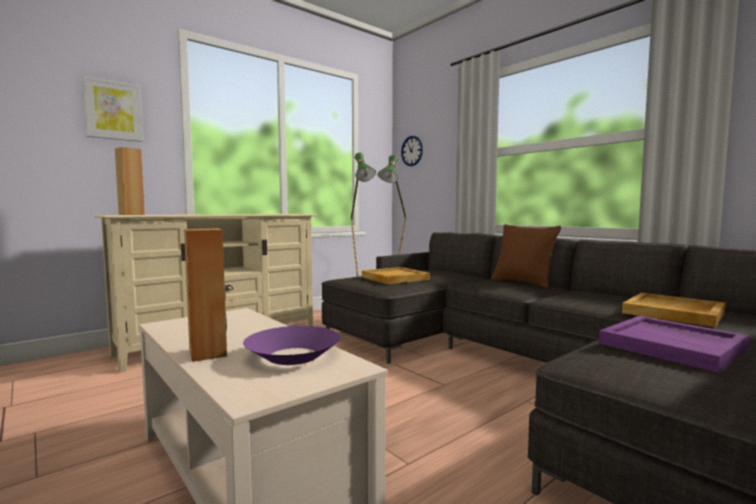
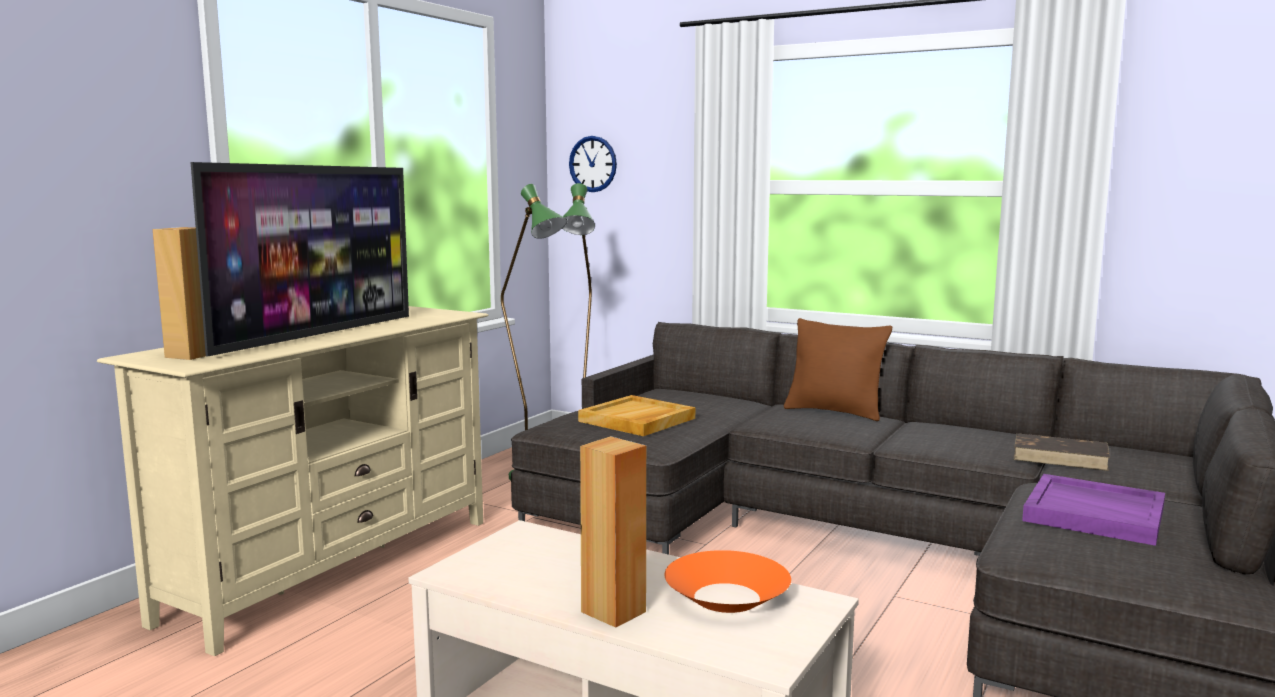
camera: 20 degrees left, 5 degrees up
picture [82,76,144,142] -> none
purple bowl [243,326,341,365] -> orange bowl [665,550,791,613]
beige tray [622,293,726,327] -> brown book [1013,433,1110,471]
none -> television [191,162,409,356]

